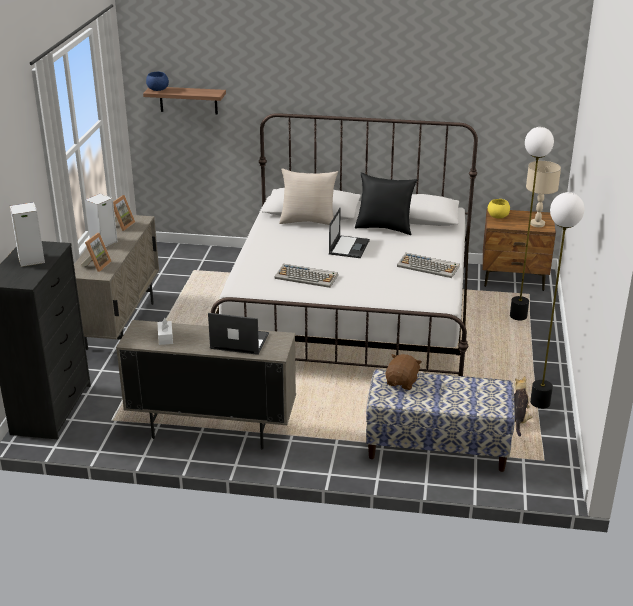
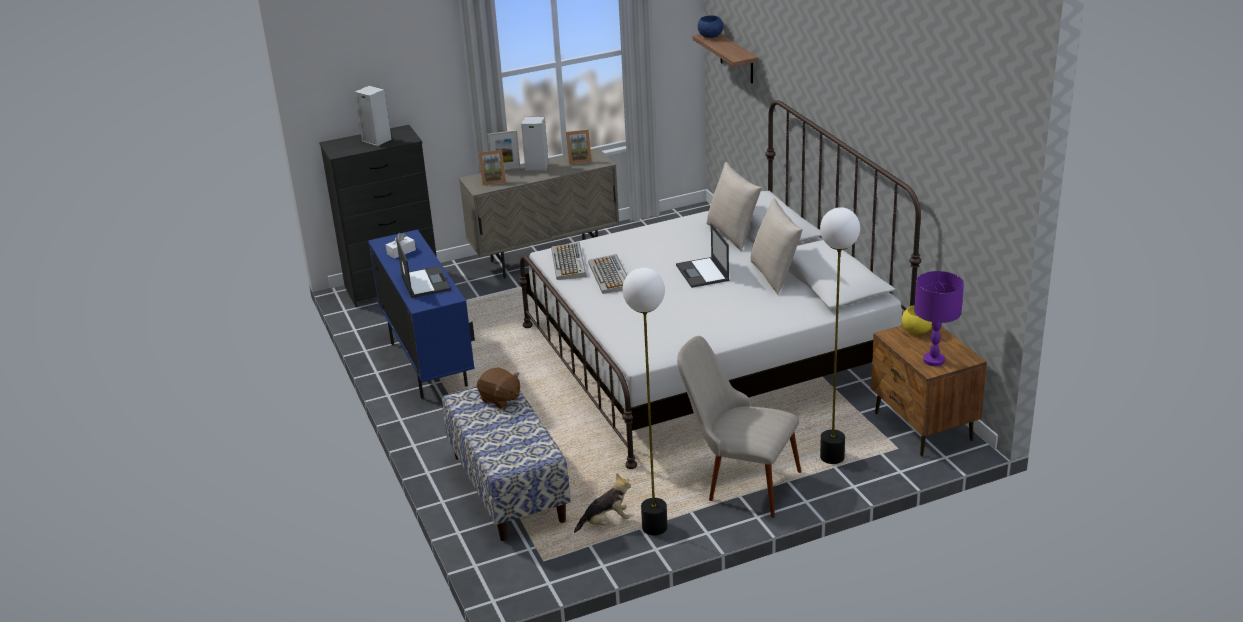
camera: 60 degrees right, 0 degrees up
beige cabinet [116,320,296,449] -> blue cabinet [368,229,475,399]
laptop [329,208,370,258] -> laptop turned 90 degrees clockwise [676,223,730,288]
black pillow [355,173,418,235] -> beige pillow [751,198,803,295]
brown plush toy [386,354,422,390] -> brown plush toy turned 45 degrees clockwise [477,367,520,409]
keyboard [397,253,460,278] -> keyboard moved to [551,242,587,280]
beige table lamp [526,161,561,227] -> purple table lamp [914,271,964,366]
none -> picture frame [488,130,520,170]
none -> beige chair [677,336,801,518]

